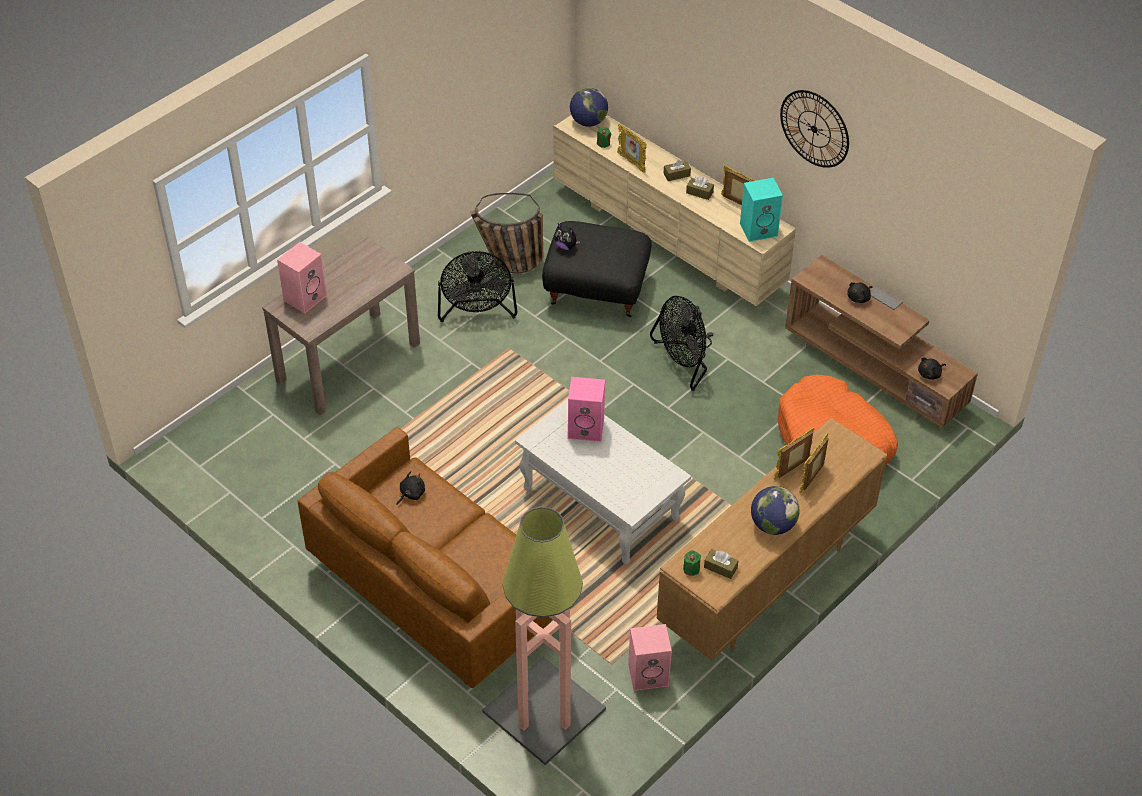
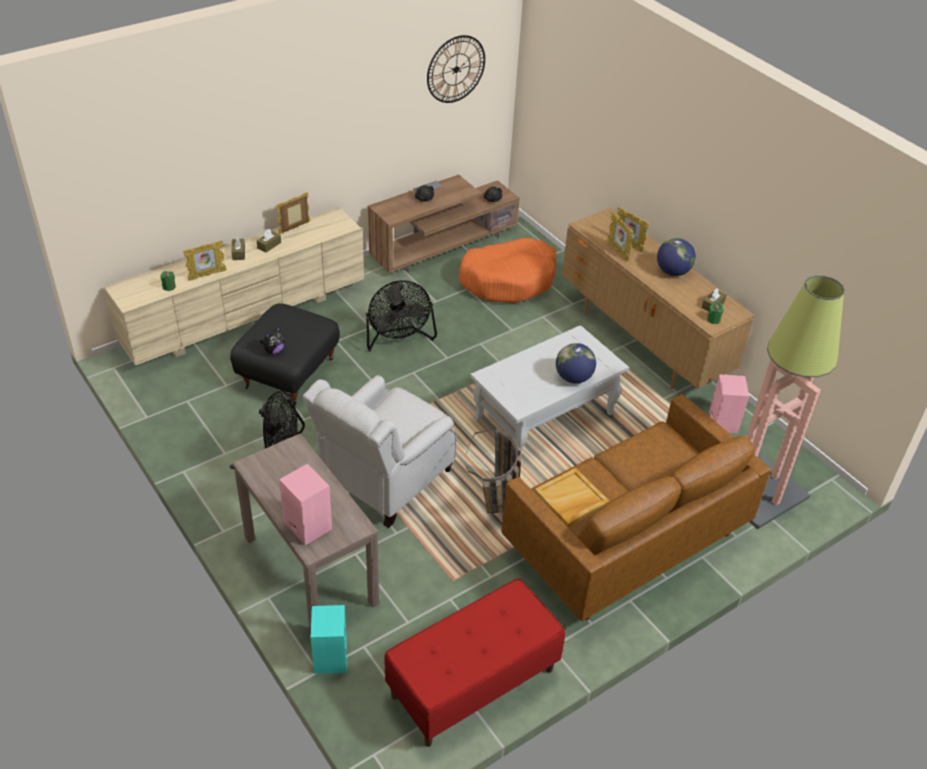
camera: 80 degrees left, 5 degrees down
black plush toy [396,471,425,505] -> beige tray [534,468,609,528]
basket [470,193,543,273] -> basket moved to [465,428,521,513]
pink speaker [568,377,605,442] -> none
globe [570,88,608,127] -> globe moved to [556,343,596,384]
turquoise speaker [740,178,783,242] -> turquoise speaker moved to [311,605,347,674]
wall clock [780,90,849,168] -> wall clock moved to [427,35,485,103]
none -> white armchair [303,375,457,528]
none -> red bench [384,578,565,747]

